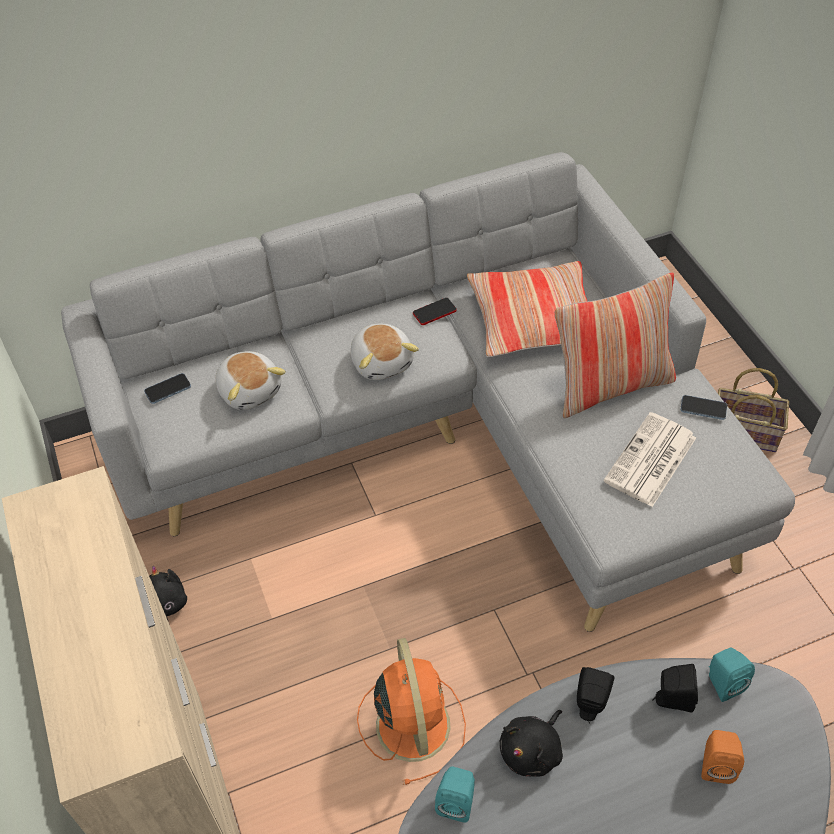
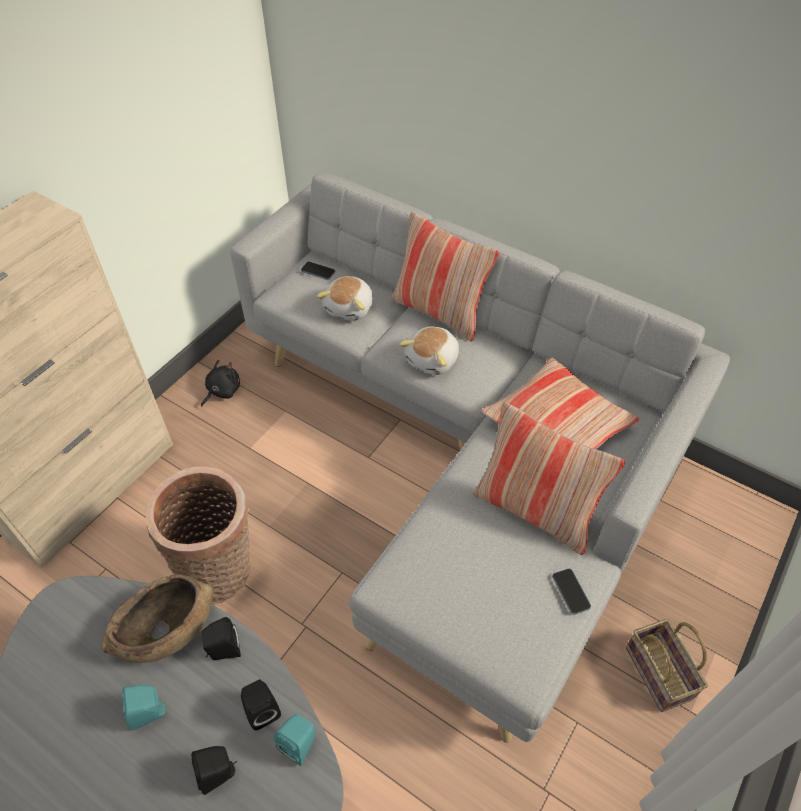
camera: 55 degrees right, 0 degrees up
orange fan [357,638,466,785] -> basket [146,466,251,604]
phone [413,298,457,325] -> none
turquoise speaker [435,766,475,823] -> turquoise speaker moved to [122,685,168,730]
black plush toy [499,710,563,777] -> brown bowl [101,574,214,663]
newspaper [603,412,696,507] -> none
orange speaker [701,730,744,784] -> black speaker [191,746,237,795]
none -> pillow [391,212,499,342]

